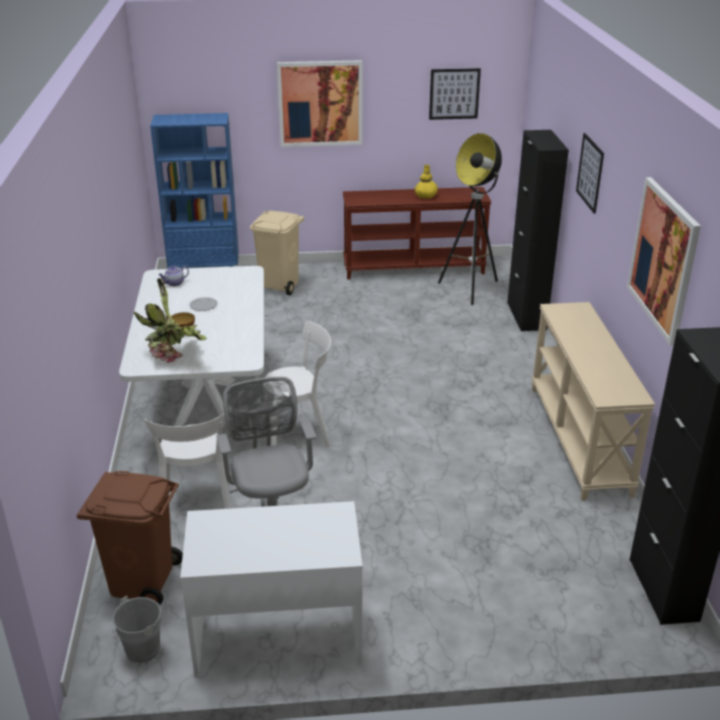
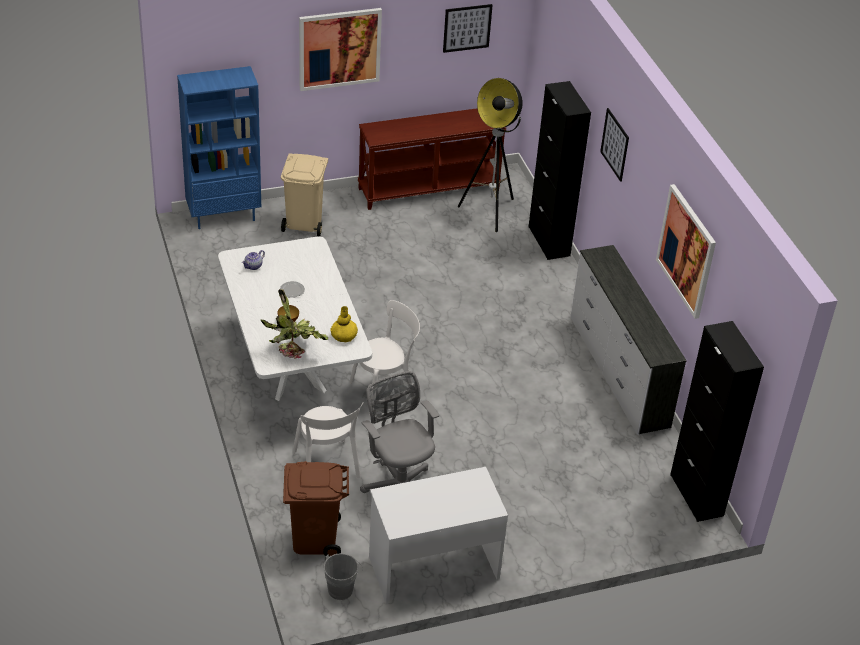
camera: 15 degrees left, 10 degrees up
yellow vase [415,165,438,199] -> yellow vase moved to [330,306,358,342]
beige console table [531,302,655,501] -> white dresser [570,245,687,435]

